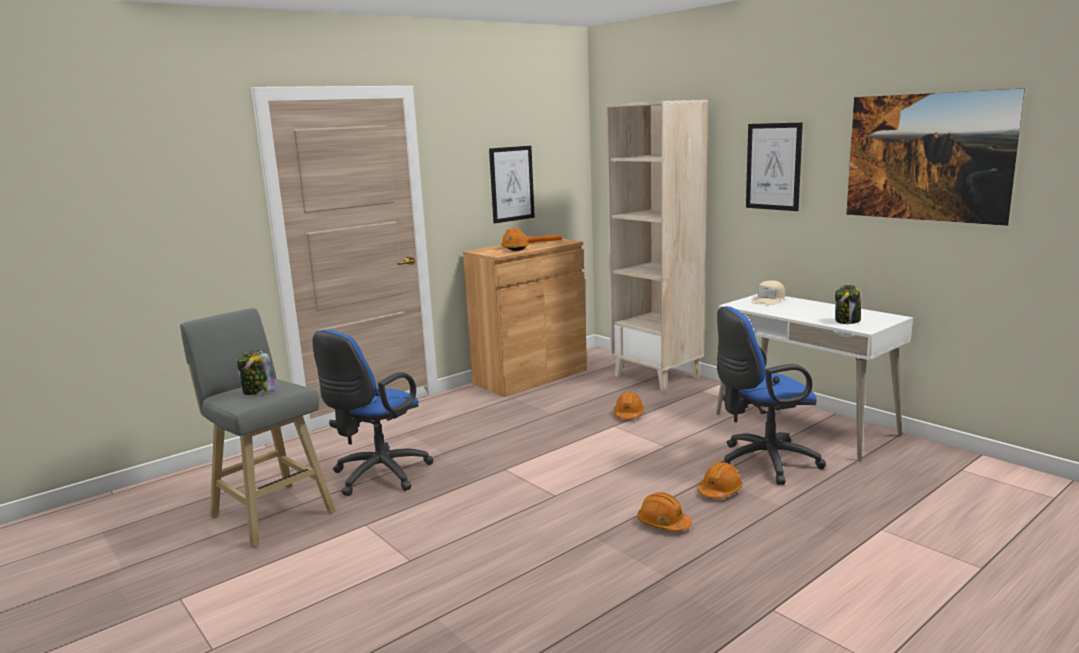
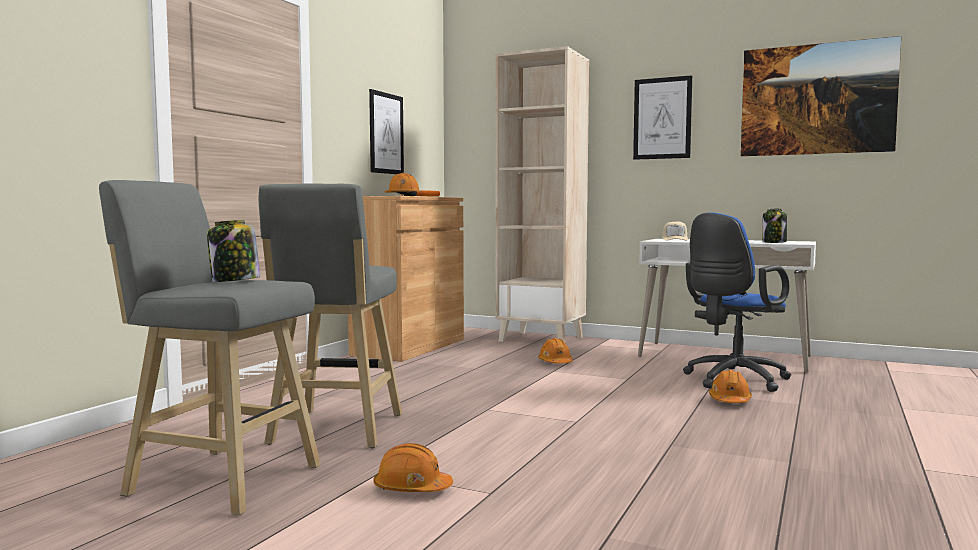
camera: 25 degrees left, 10 degrees down
blue office chair [313,329,434,496] -> grey stool [259,184,402,448]
orange hard hat [637,492,692,531] -> orange hard hat moved to [373,443,453,492]

